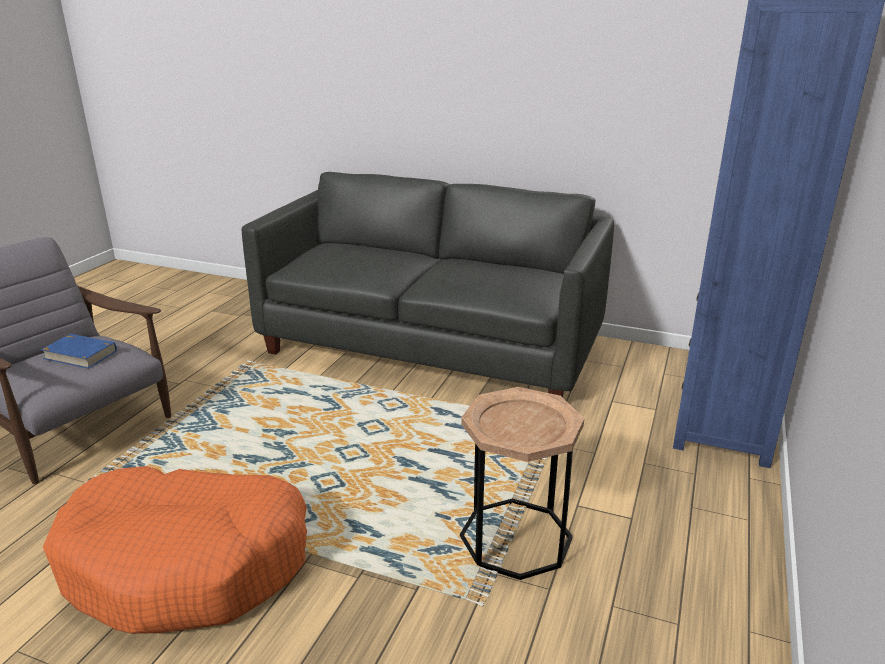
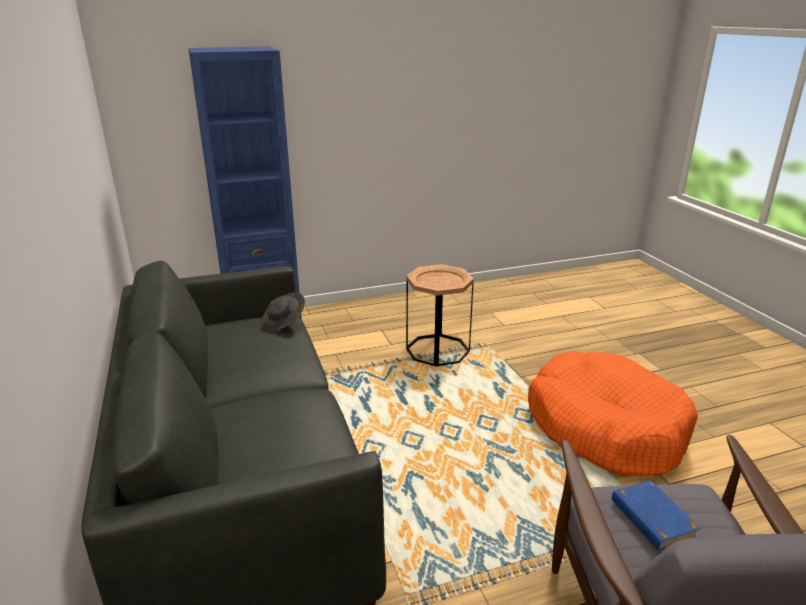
camera: 130 degrees left, 0 degrees up
none -> grey hat [262,292,305,331]

